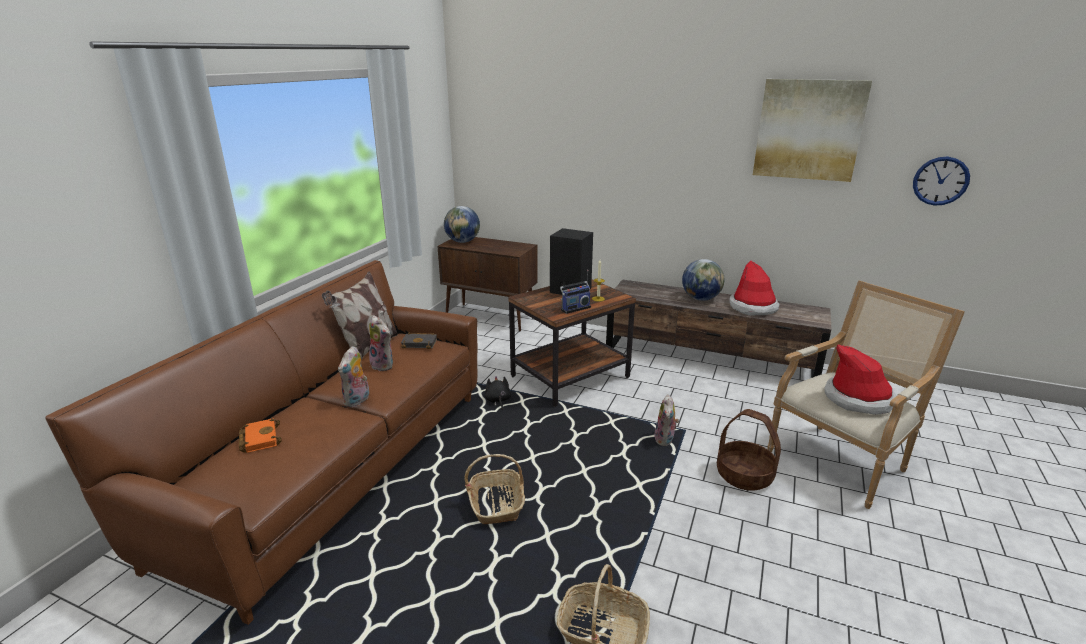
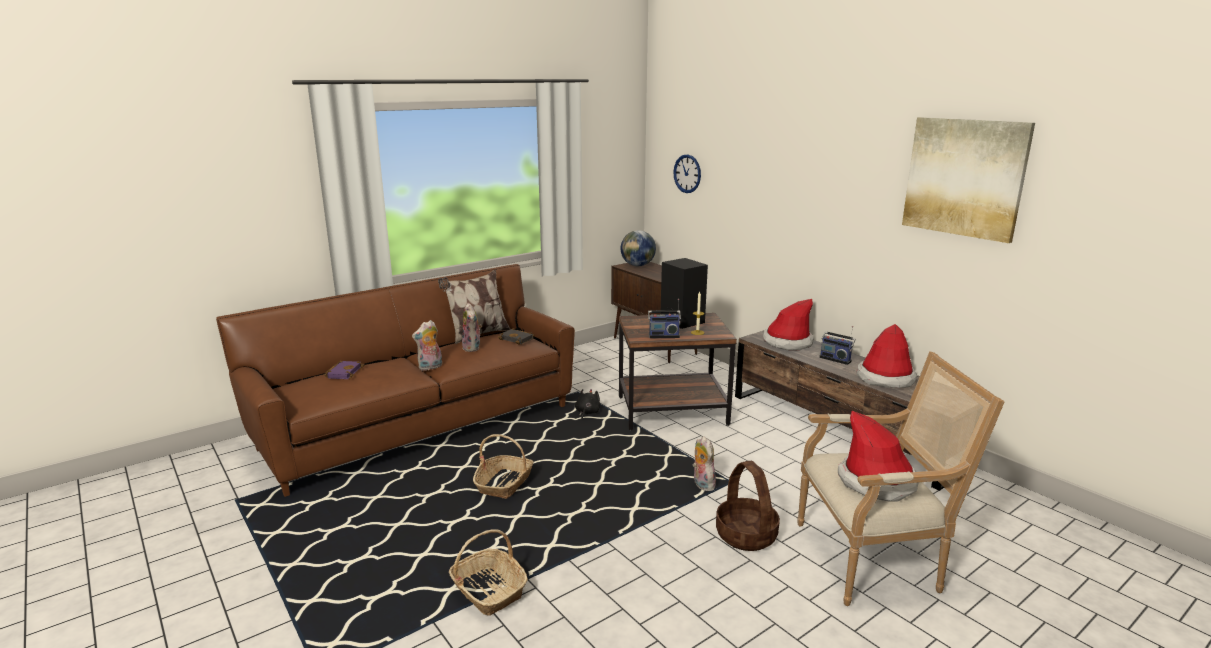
camera: 30 degrees right, 5 degrees down
orange book [239,418,282,453] -> purple book [324,360,364,379]
plush toy [654,395,679,446] -> plush toy turned 120 degrees clockwise [693,436,716,491]
globe [682,259,724,301] -> radio [819,326,856,365]
wall clock [913,157,970,206] -> wall clock moved to [673,154,701,193]
none -> hat [763,299,814,351]

